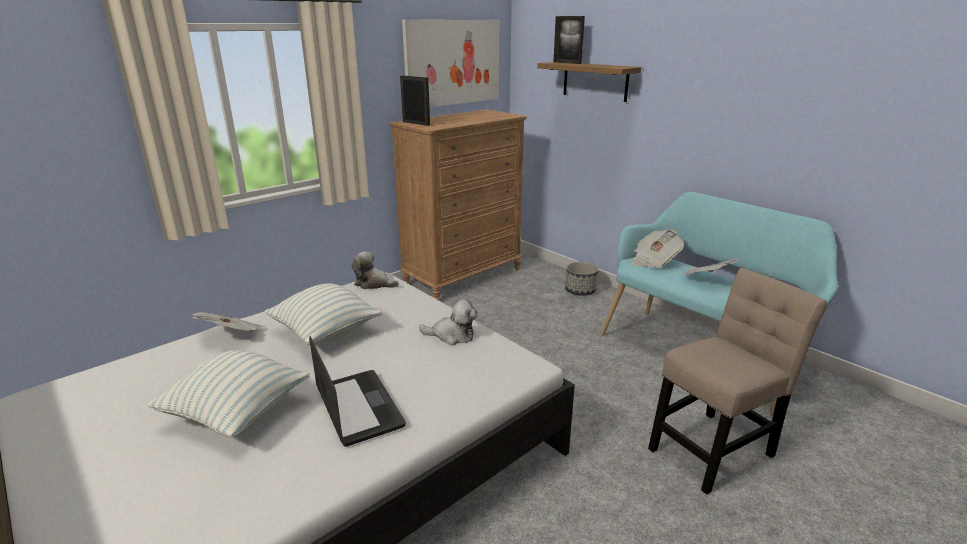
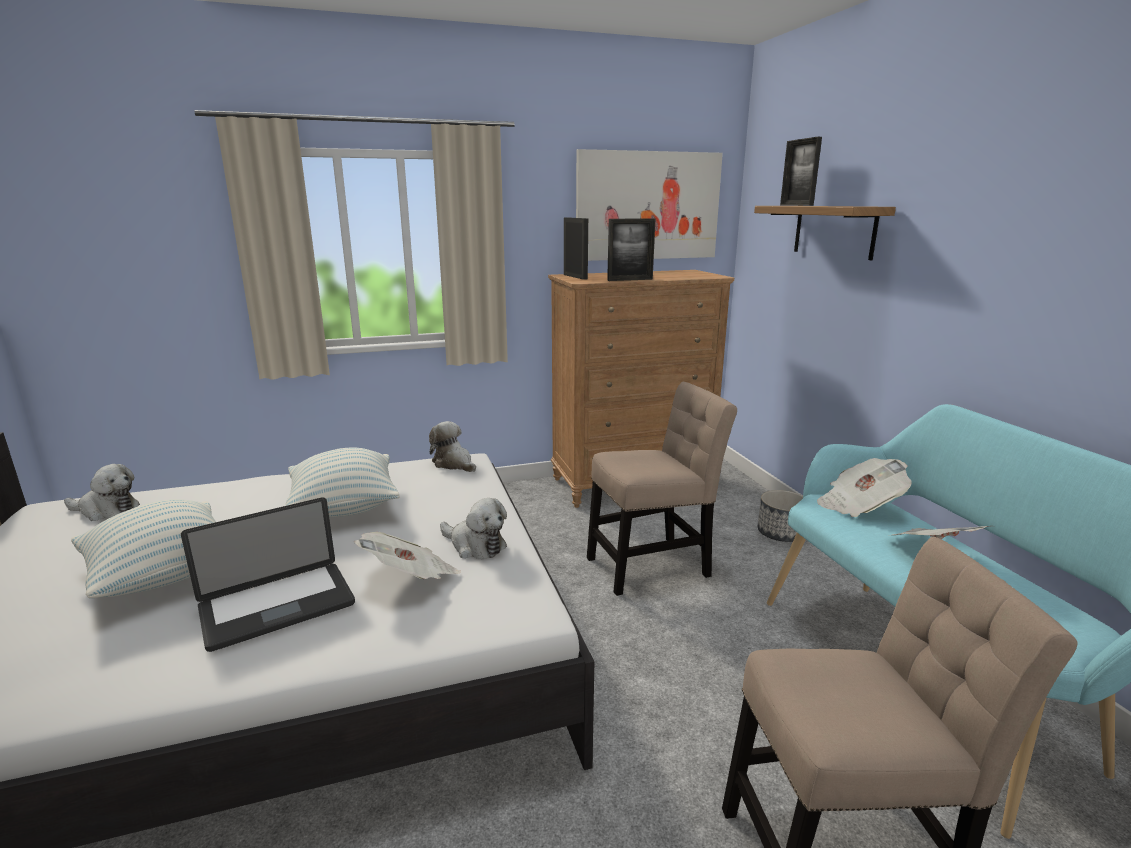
camera: 25 degrees right, 5 degrees down
newspaper [192,312,266,331] -> newspaper moved to [354,532,461,579]
laptop [309,336,406,447] -> laptop turned 60 degrees clockwise [181,497,355,652]
none -> plush toy [64,464,140,521]
none -> beige chair [587,382,737,596]
none -> picture frame [607,218,655,281]

